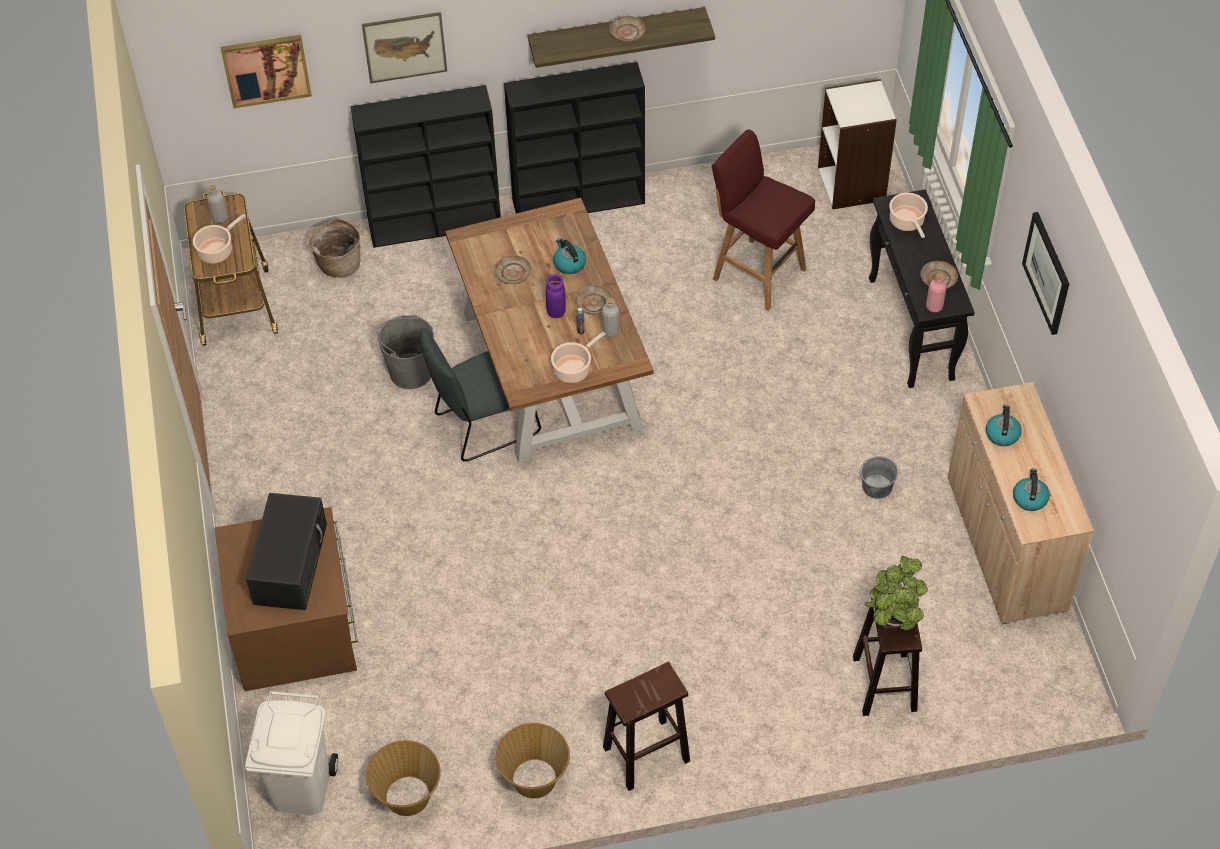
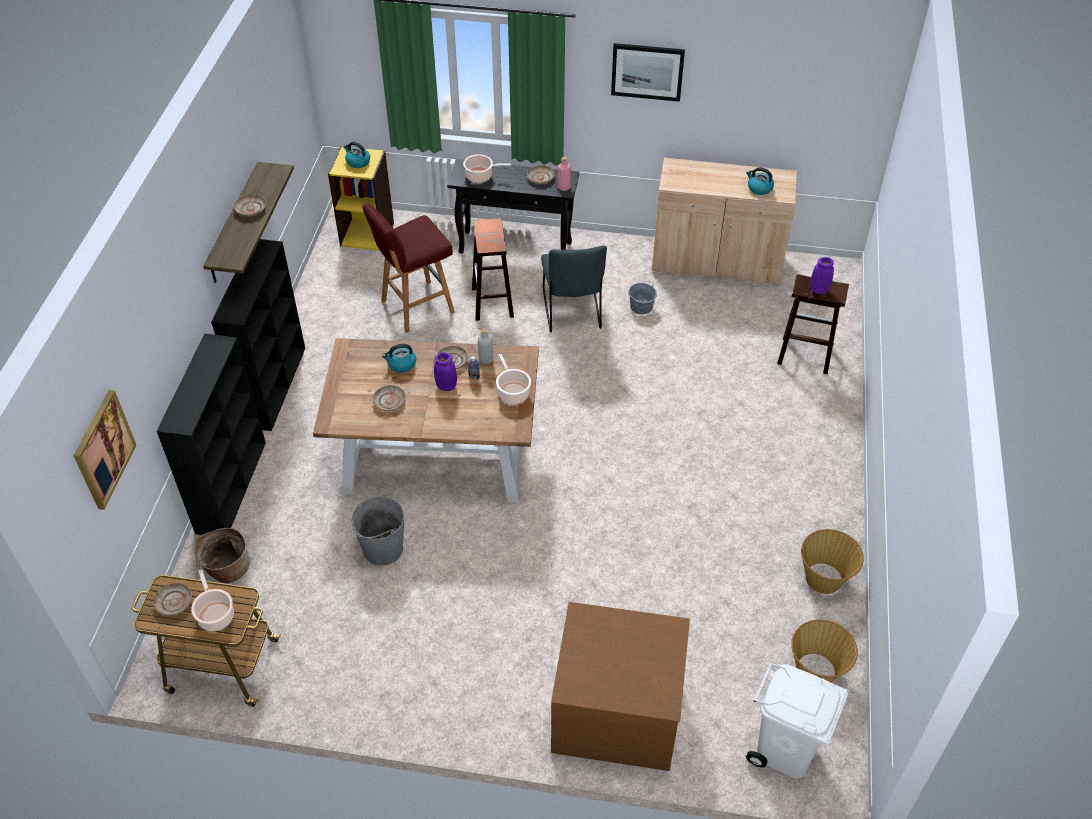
camera: 70 degrees left, 5 degrees down
grey bottle [207,185,228,223] -> beige plate [153,583,192,616]
black microwave [246,493,327,610] -> none
picture [362,12,447,83] -> none
grey chair [420,328,541,462] -> grey chair moved to [541,245,607,332]
brown stool [603,662,690,791] -> brown stool moved to [472,218,514,321]
white bookcase [818,79,897,209] -> yellow bookcase [328,146,394,251]
potted plant [865,556,928,630] -> purple vase [810,257,834,294]
kettle [986,405,1022,446] -> kettle moved to [343,142,370,168]

